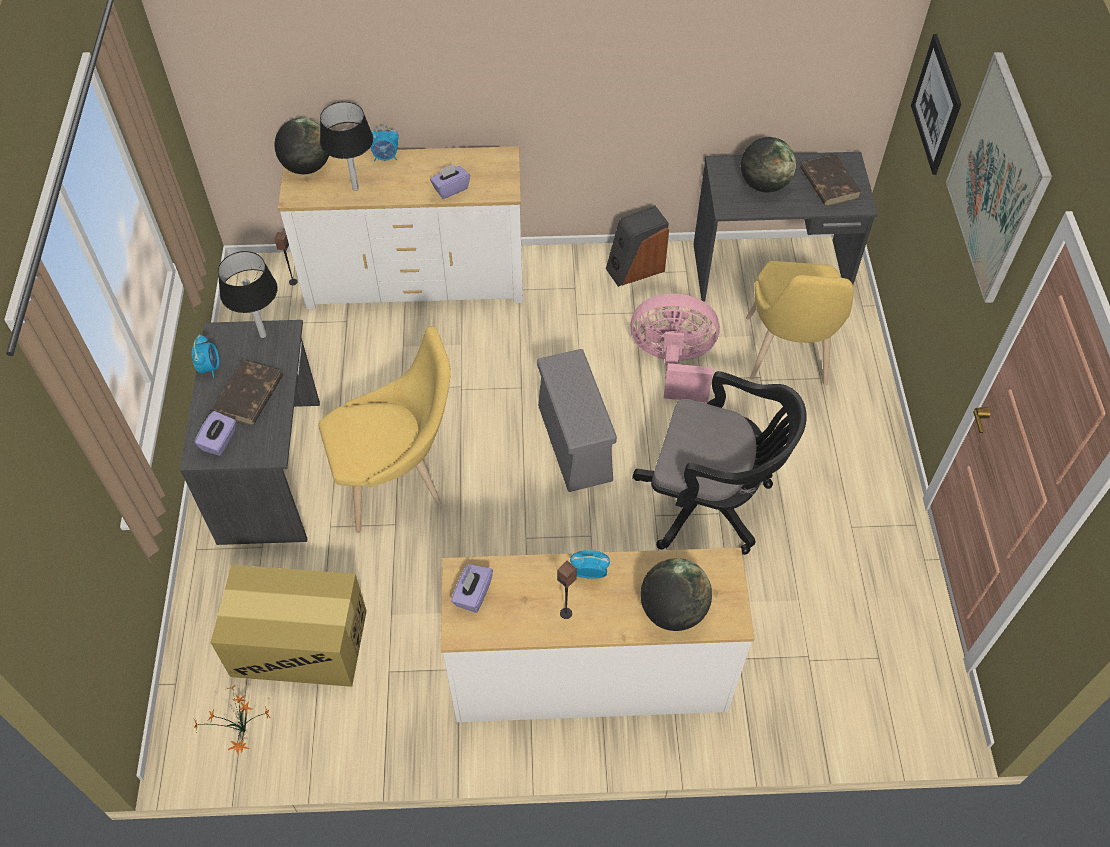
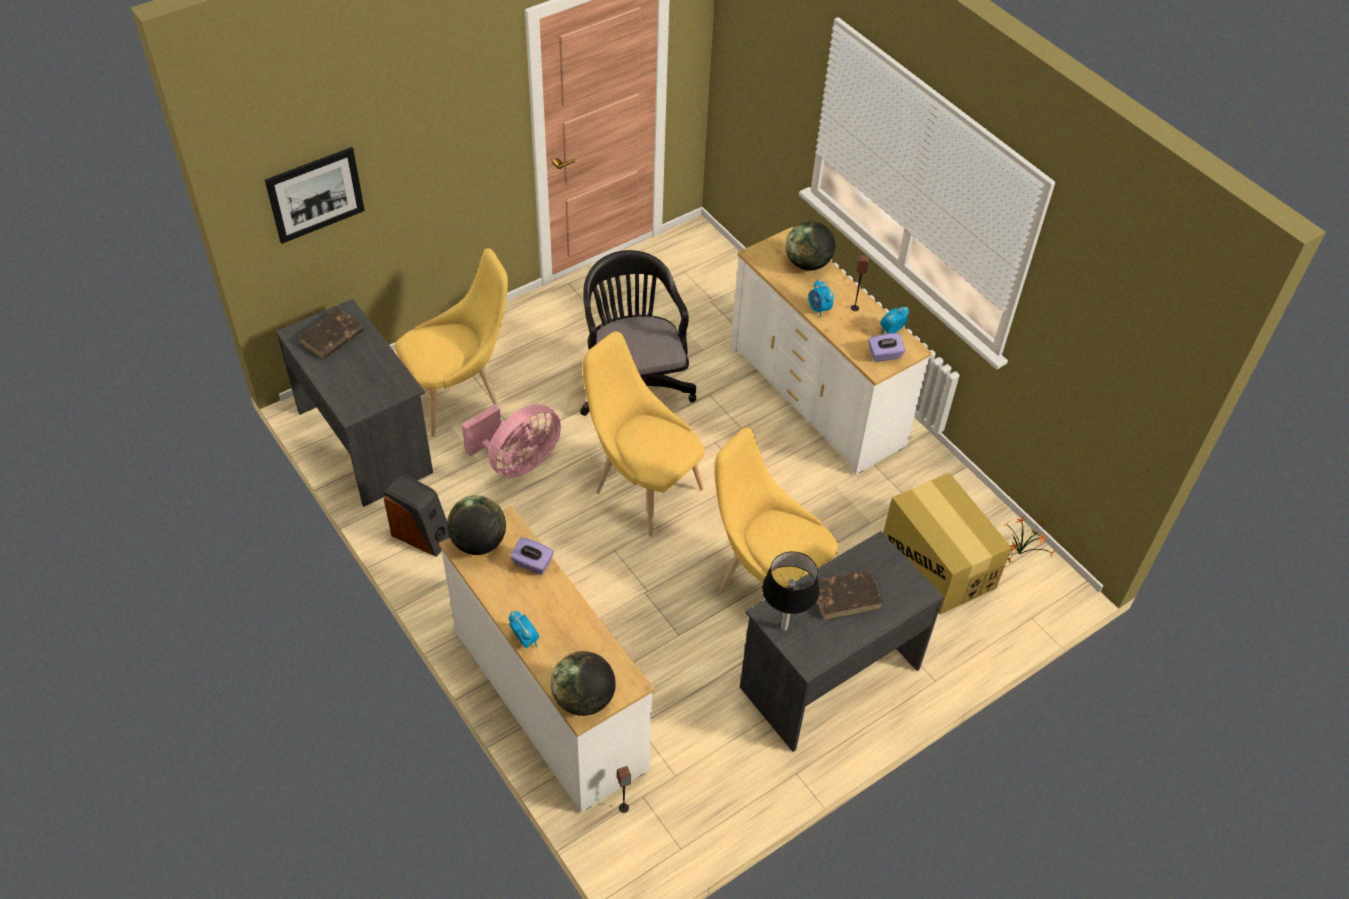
camera: 125 degrees left, 5 degrees down
alarm clock [192,334,219,378] -> alarm clock moved to [880,307,909,334]
purple tissue box [195,411,236,456] -> none
black table lamp [320,102,373,191] -> none
grey storage box [537,349,617,492] -> yellow chair [583,331,704,537]
pink fan [630,294,720,403] -> pink fan turned 105 degrees counterclockwise [462,404,561,478]
globe [741,137,796,192] -> globe moved to [447,495,506,555]
picture [946,52,1052,303] -> none

